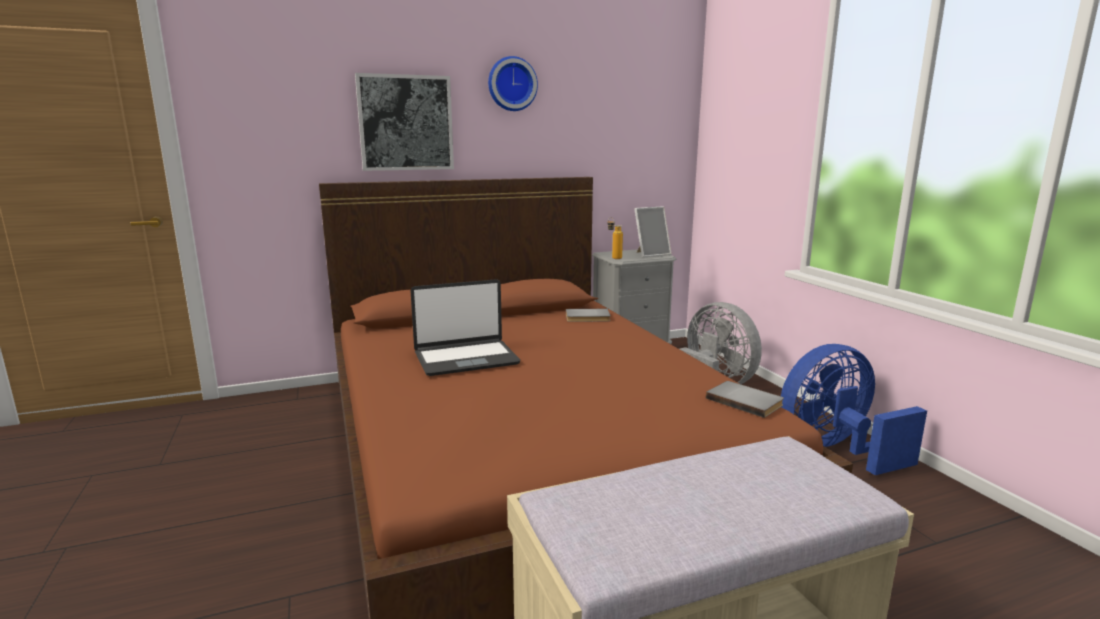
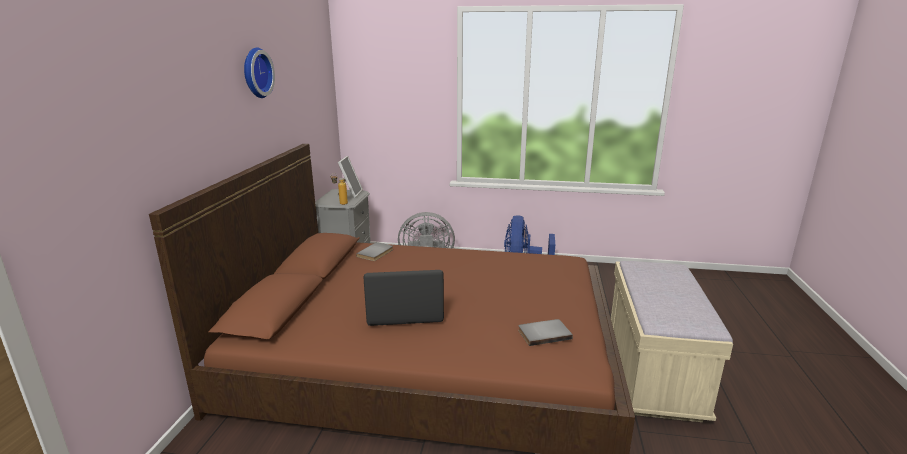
camera: 60 degrees left, 5 degrees up
picture [355,73,454,171] -> none
laptop [411,279,520,376] -> laptop turned 105 degrees counterclockwise [363,270,444,326]
grey book [706,381,784,418] -> grey book moved to [518,319,573,346]

